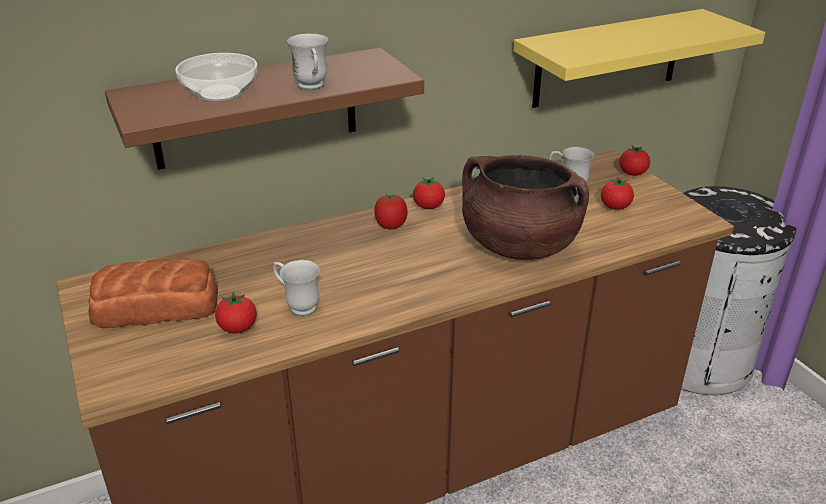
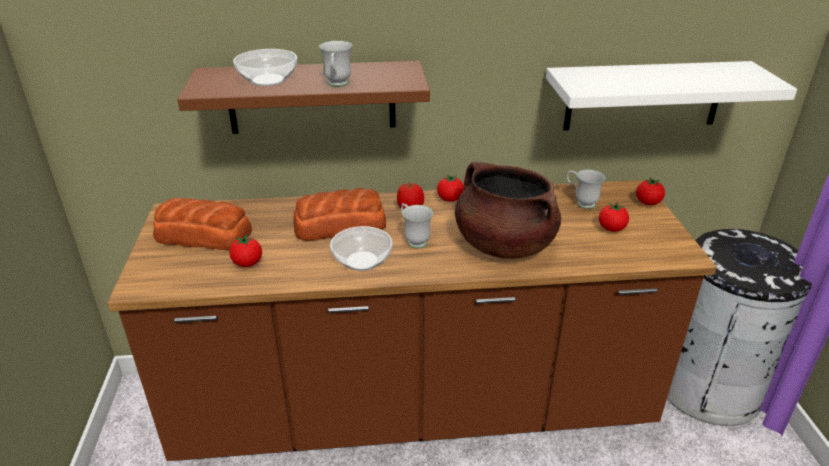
camera: 20 degrees right, 0 degrees up
white mug [273,260,320,316] -> white mug moved to [401,203,433,248]
yellow shelf [513,9,765,108] -> white shelf [546,61,797,131]
none -> bread [293,188,386,241]
none -> bowl [330,226,392,271]

